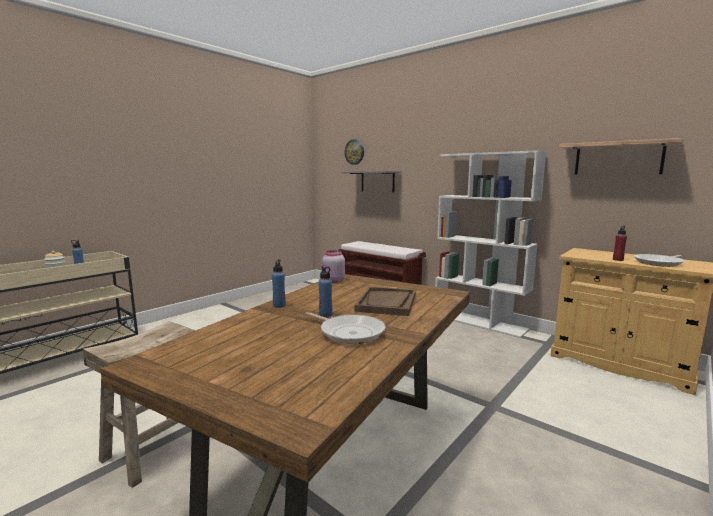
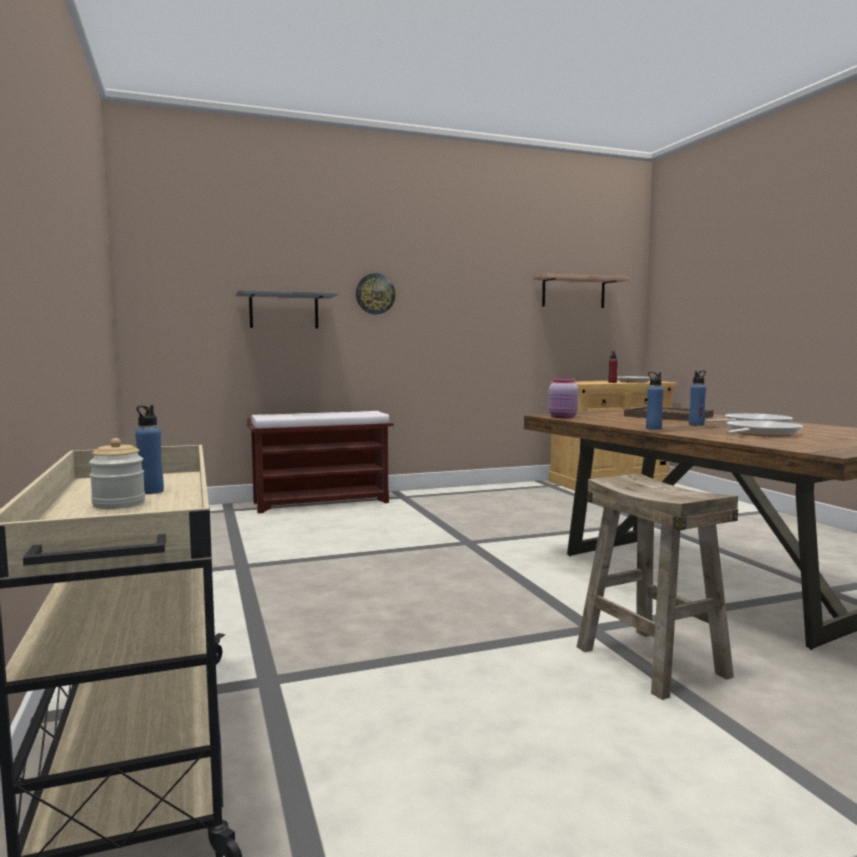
camera: 60 degrees left, 5 degrees down
wall clock [344,139,364,165] -> wall clock moved to [356,273,395,314]
white bookcase [435,150,546,338] -> none
none -> frying pan [725,420,803,436]

